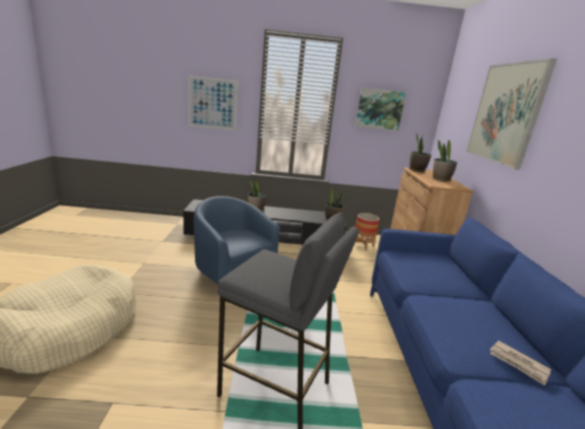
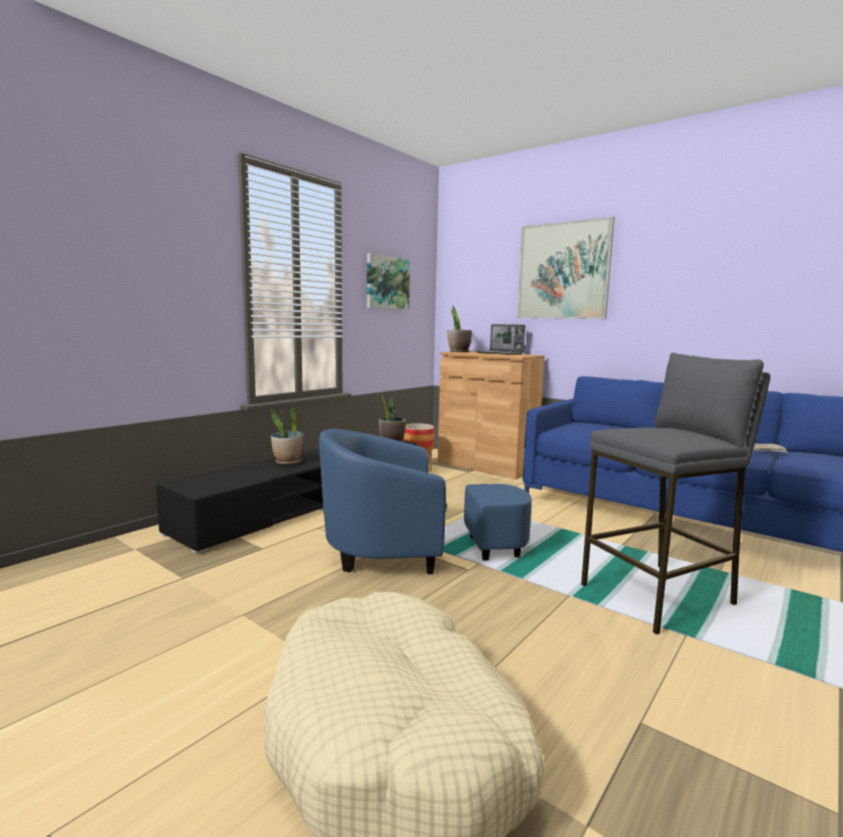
camera: 50 degrees left, 10 degrees down
picture [189,76,238,131] -> none
potted plant [433,140,457,181] -> laptop [475,324,525,355]

